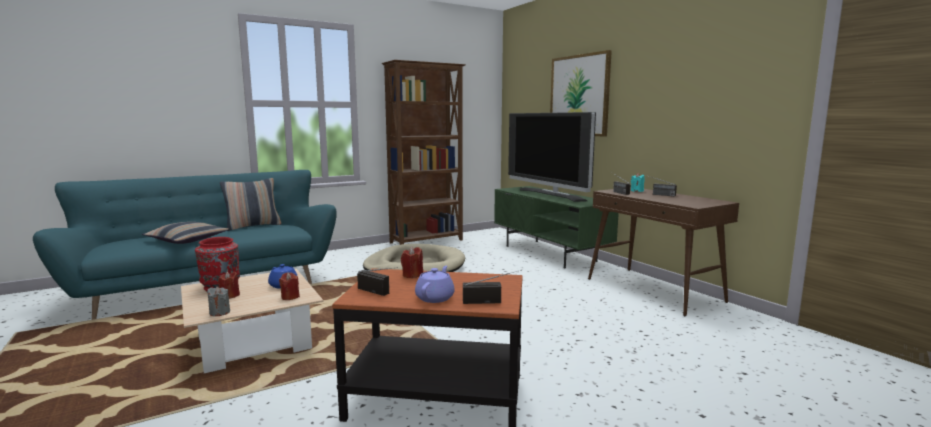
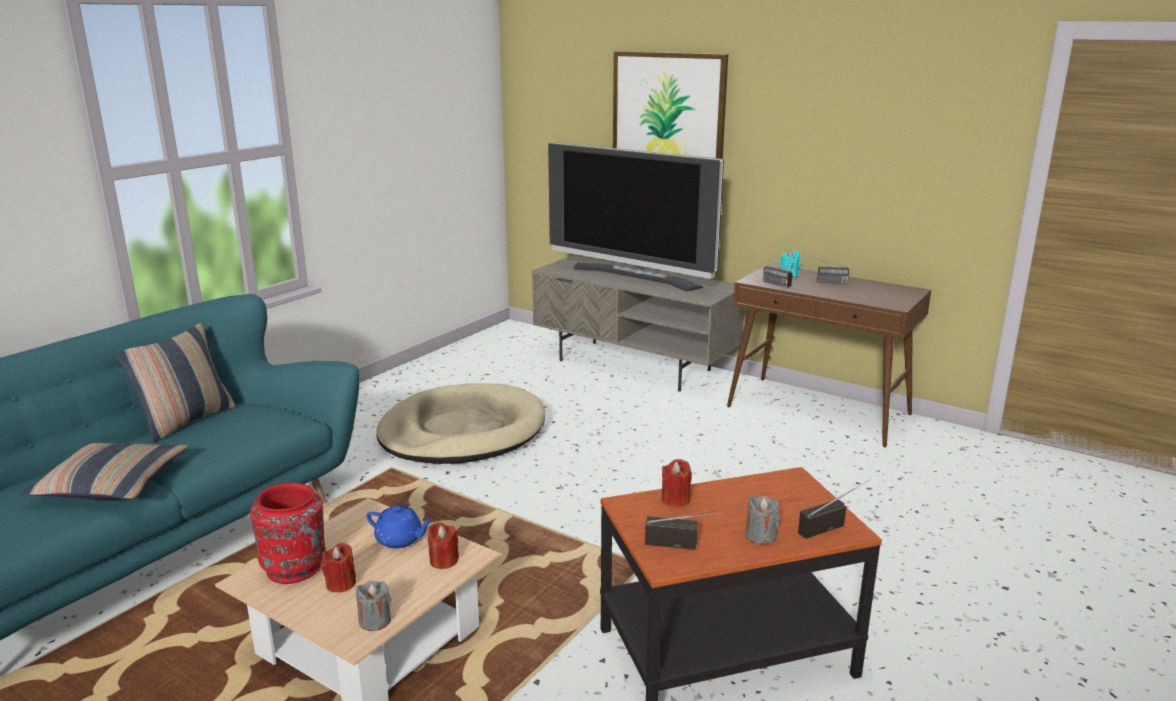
camera: 25 degrees left, 10 degrees up
brown bookcase [382,60,466,245] -> none
purple teapot [415,266,455,303] -> grey candle [745,496,780,545]
green tv stand [494,186,619,268] -> grey tv stand [532,255,744,392]

